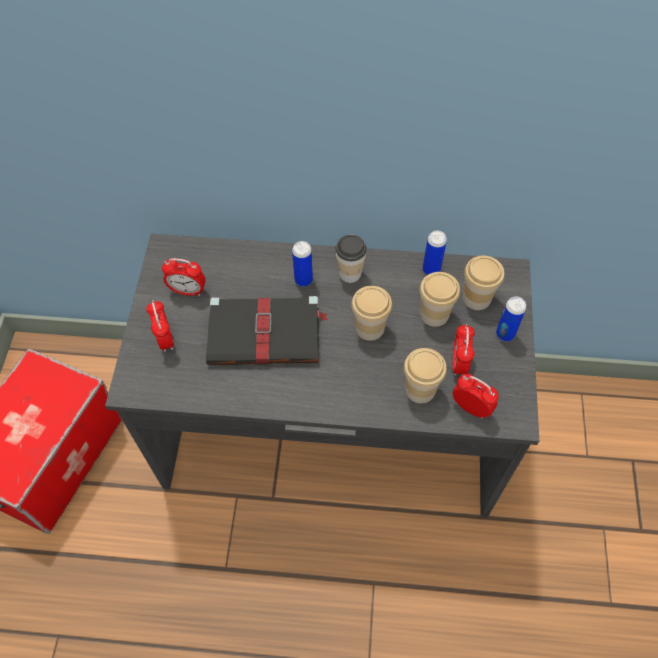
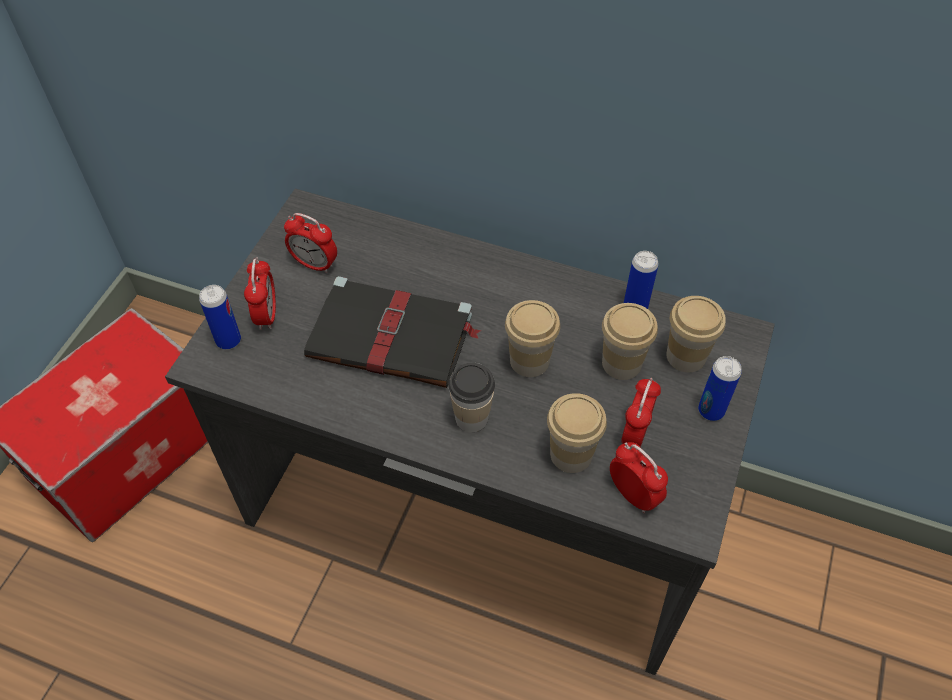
camera: 15 degrees right, 5 degrees down
can [292,241,313,287] -> can moved to [199,285,241,350]
cup [335,234,367,283] -> cup moved to [448,363,495,432]

